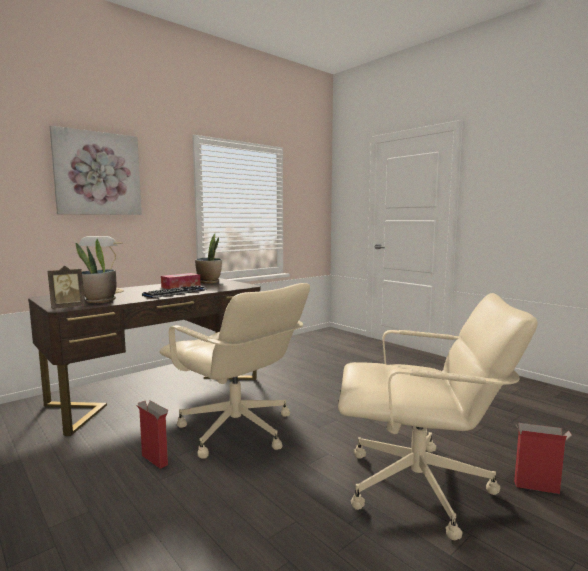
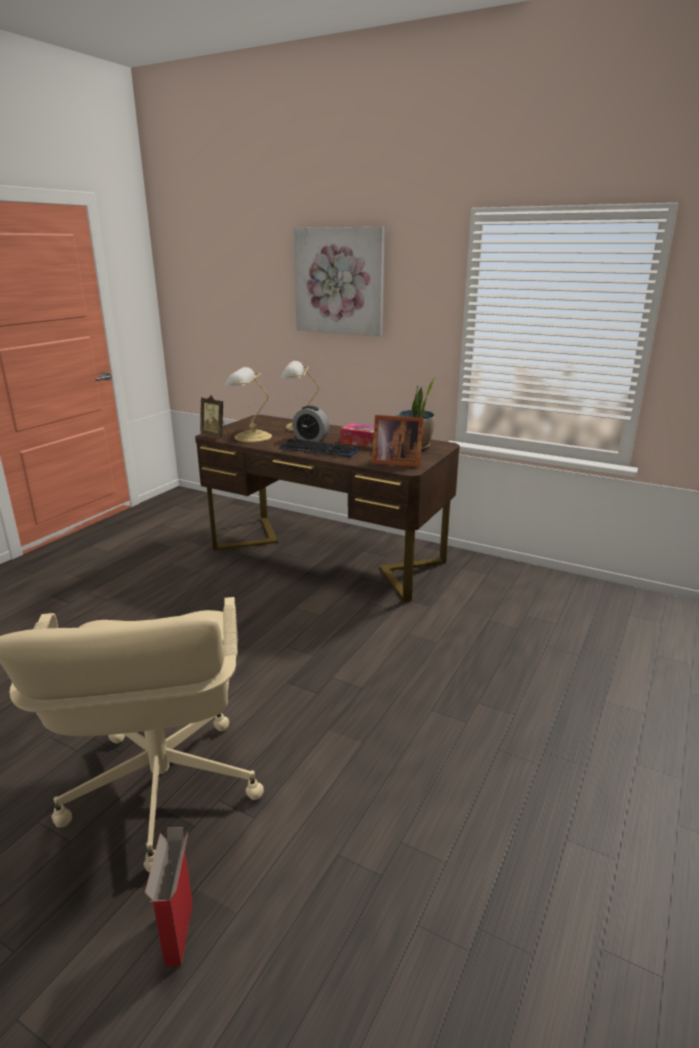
camera: 70 degrees right, 15 degrees up
potted plant [76,239,116,303] -> table lamp [225,367,272,442]
cardboard box [137,401,168,469] -> none
beige office chair [159,283,310,458] -> none
none -> alarm clock [292,406,329,442]
none -> picture frame [372,415,424,467]

